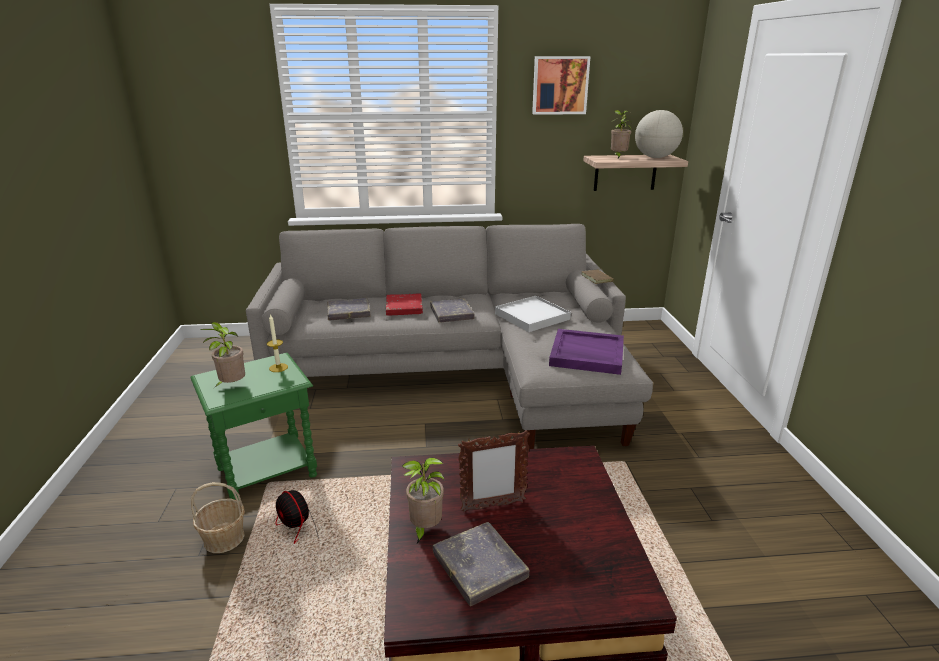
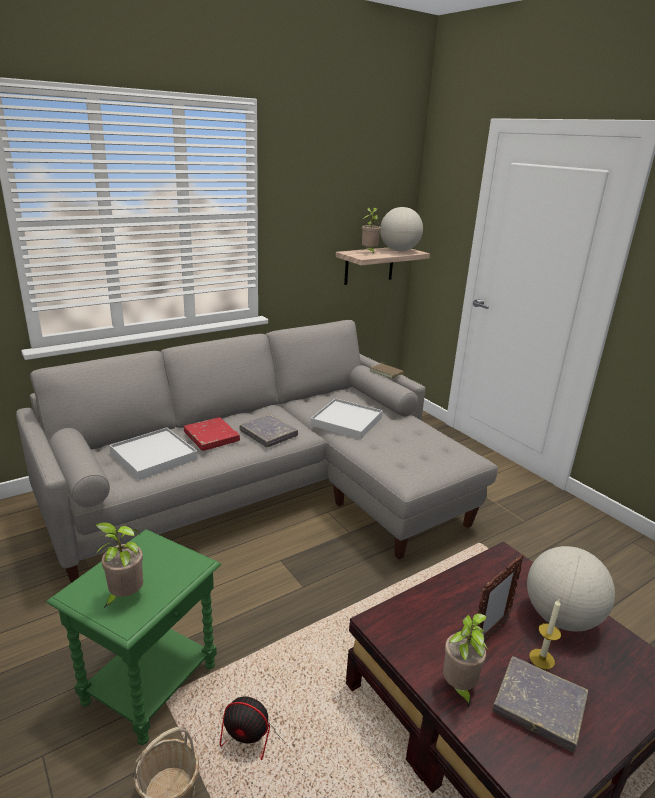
camera: 30 degrees left, 0 degrees up
candle [267,314,288,372] -> candle moved to [529,599,561,670]
grey book [327,298,371,320] -> white tray [110,428,198,480]
picture [532,56,591,115] -> none
purple tray [549,329,624,375] -> none
none -> globe [527,546,615,631]

